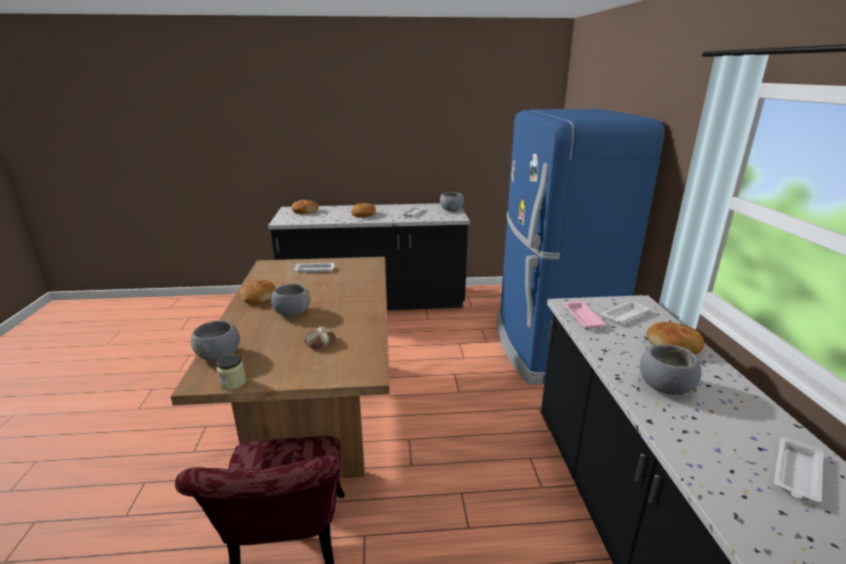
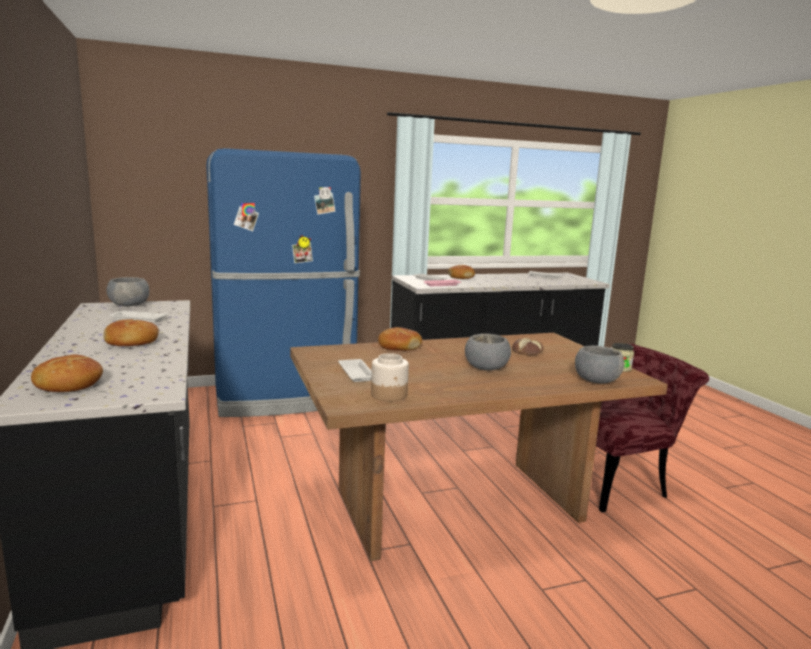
camera: 105 degrees left, 10 degrees down
bread [240,280,276,304] -> bread moved to [378,327,422,351]
grey bowl [640,344,702,395] -> none
none -> jar [371,353,409,401]

